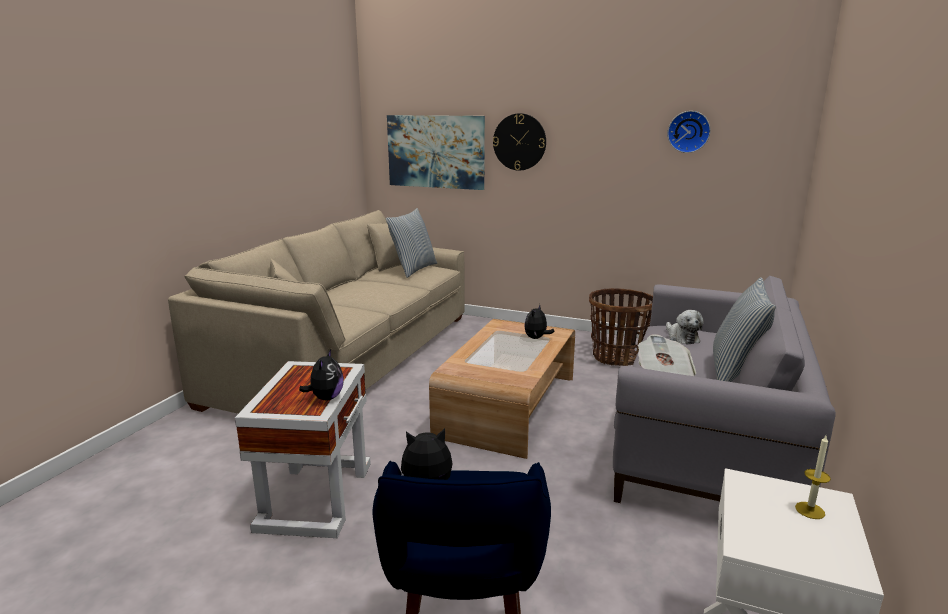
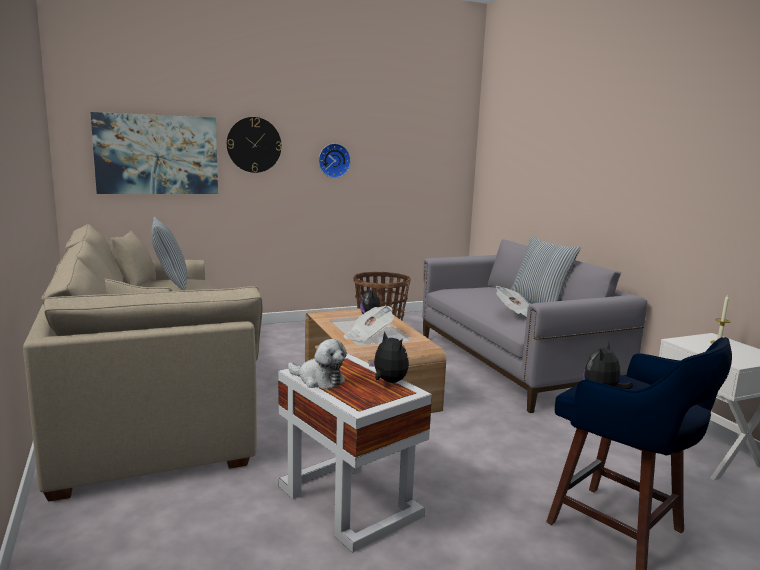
camera: 45 degrees left, 5 degrees down
plush toy [666,310,704,344] -> plush toy moved to [288,339,347,389]
wall clock [667,111,711,153] -> wall clock moved to [318,143,351,178]
none -> newspaper [344,306,394,341]

